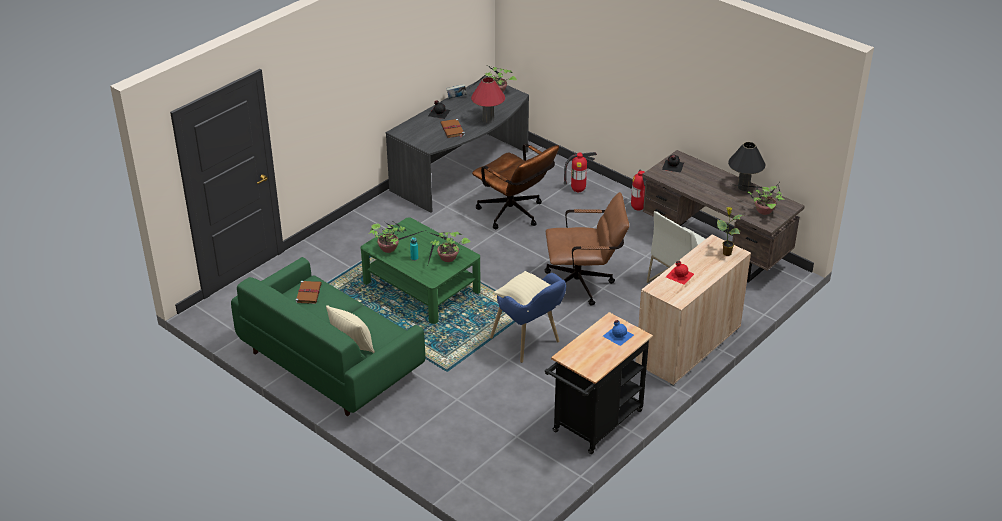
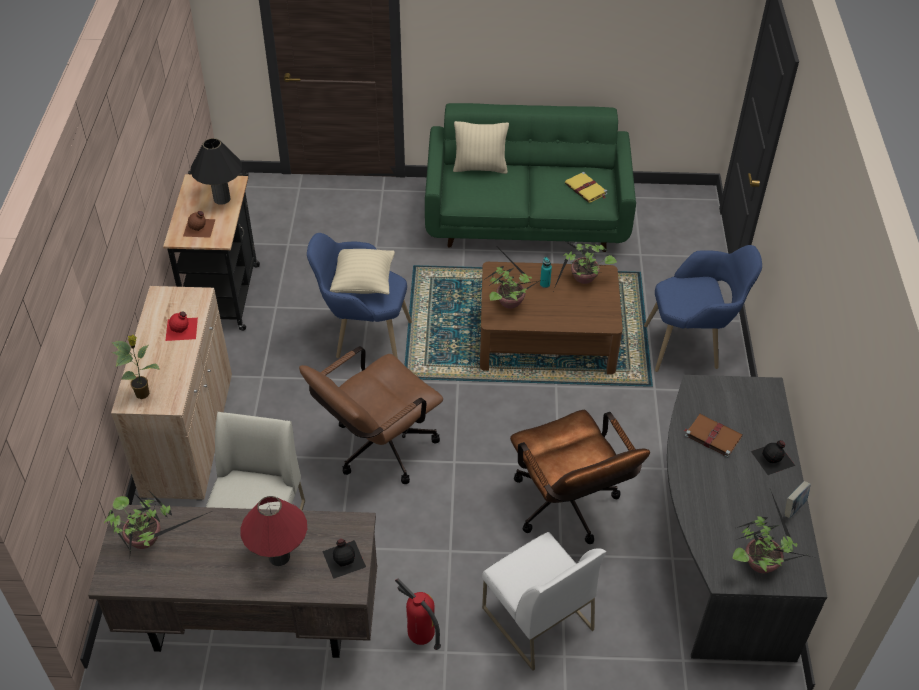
camera: 140 degrees right, 10 degrees up
brown book [296,281,322,304] -> yellow book [565,172,607,203]
green coffee table [360,217,481,324] -> brown coffee table [480,262,623,374]
red table lamp [471,77,505,124] -> red table lamp moved to [240,496,307,566]
brown office chair [472,144,559,229] -> brown office chair turned 120 degrees counterclockwise [510,410,650,544]
fire extinguisher [564,152,597,192] -> white chair [482,532,606,671]
blue bottle [603,320,634,346] -> brown bottle [183,211,216,238]
black table lamp [728,142,766,191] -> black table lamp moved to [190,138,242,205]
none -> blue armchair [644,245,762,372]

